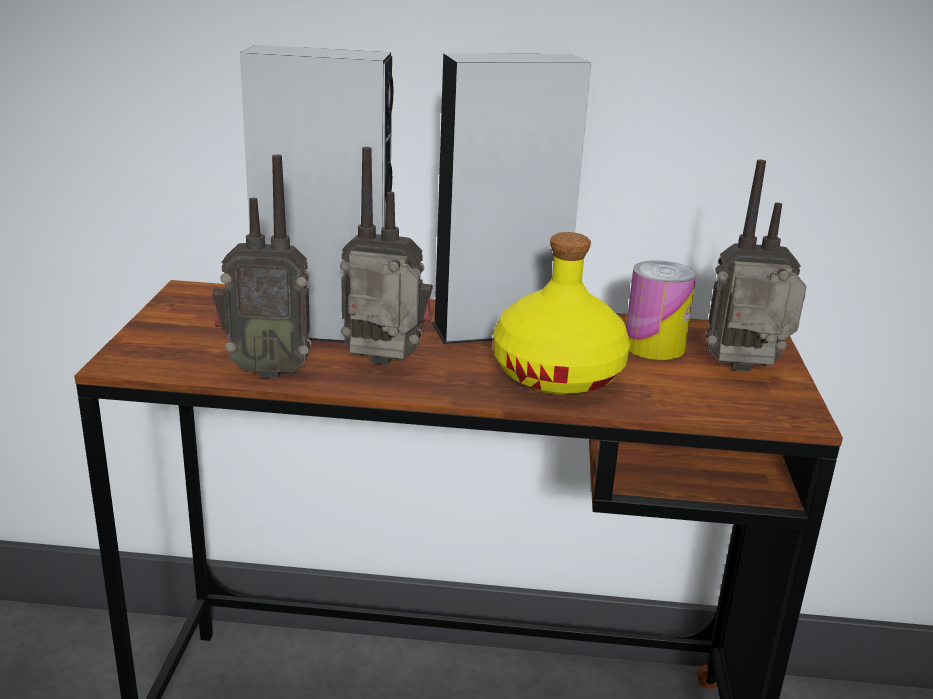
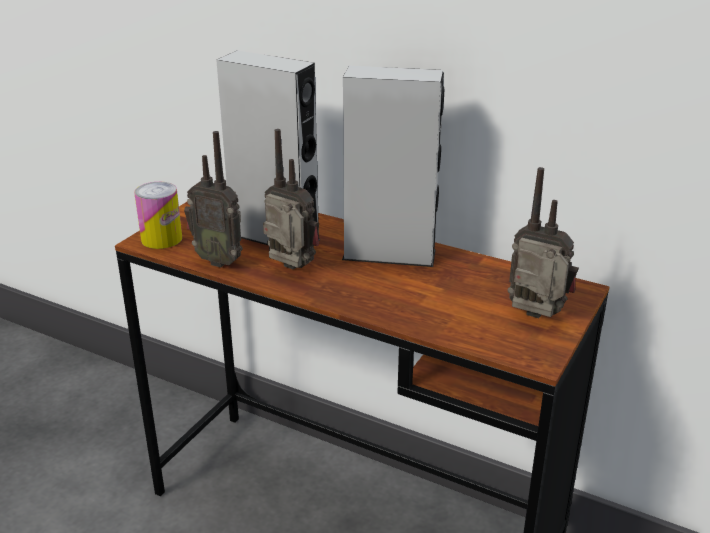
camera: 25 degrees right, 5 degrees up
yellow bottle [493,232,630,395] -> none
can [626,260,697,360] -> can moved to [134,182,182,249]

